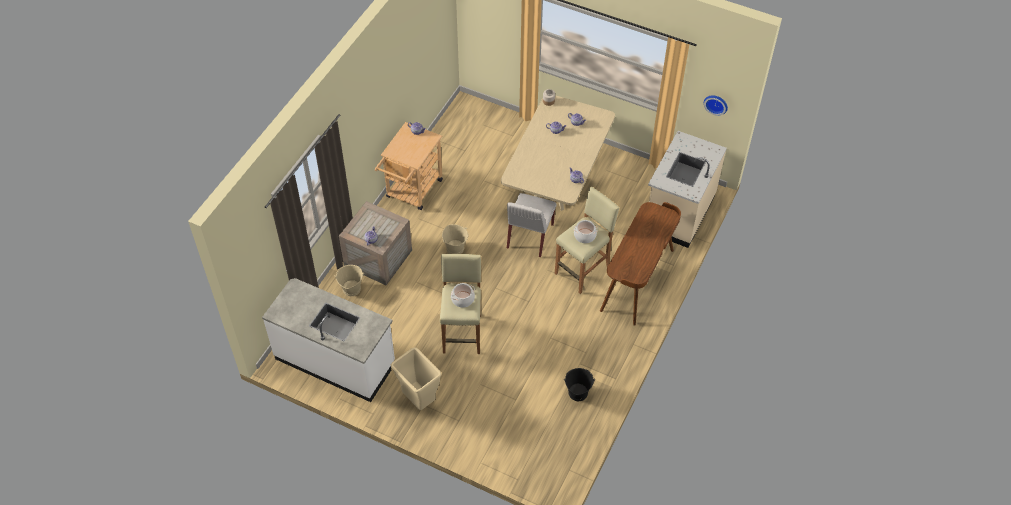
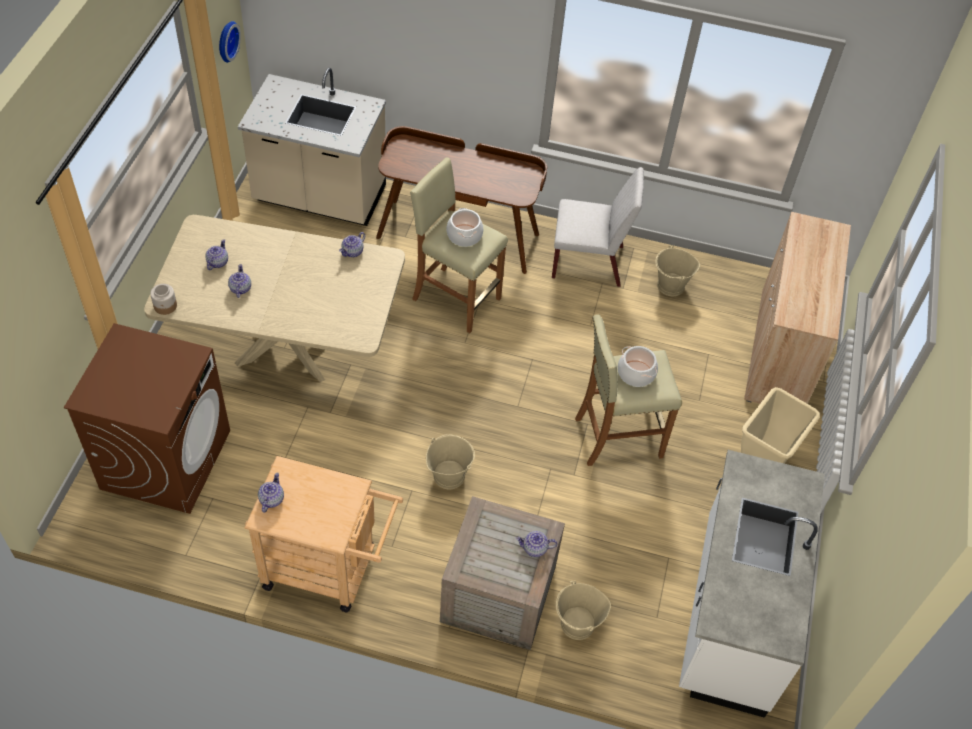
camera: 105 degrees left, 0 degrees up
white chair [507,193,556,257] -> white chair moved to [552,167,644,287]
black bucket [564,368,595,401] -> beige bucket [655,245,700,296]
none -> brown washing machine [64,323,230,514]
none -> beige cabinet [744,212,851,404]

